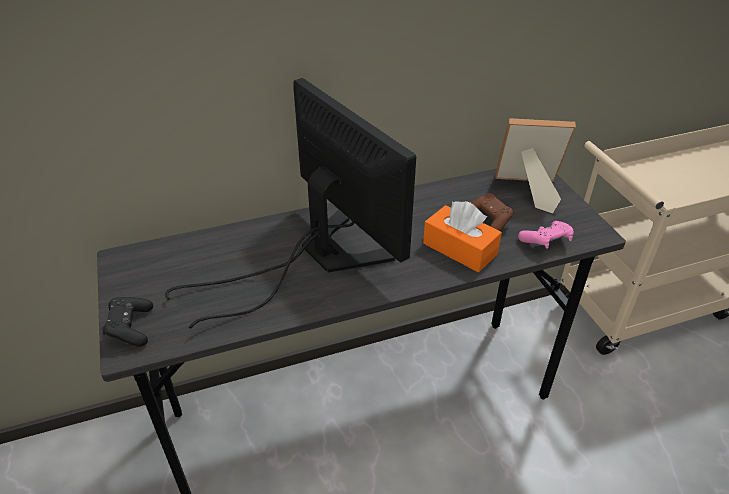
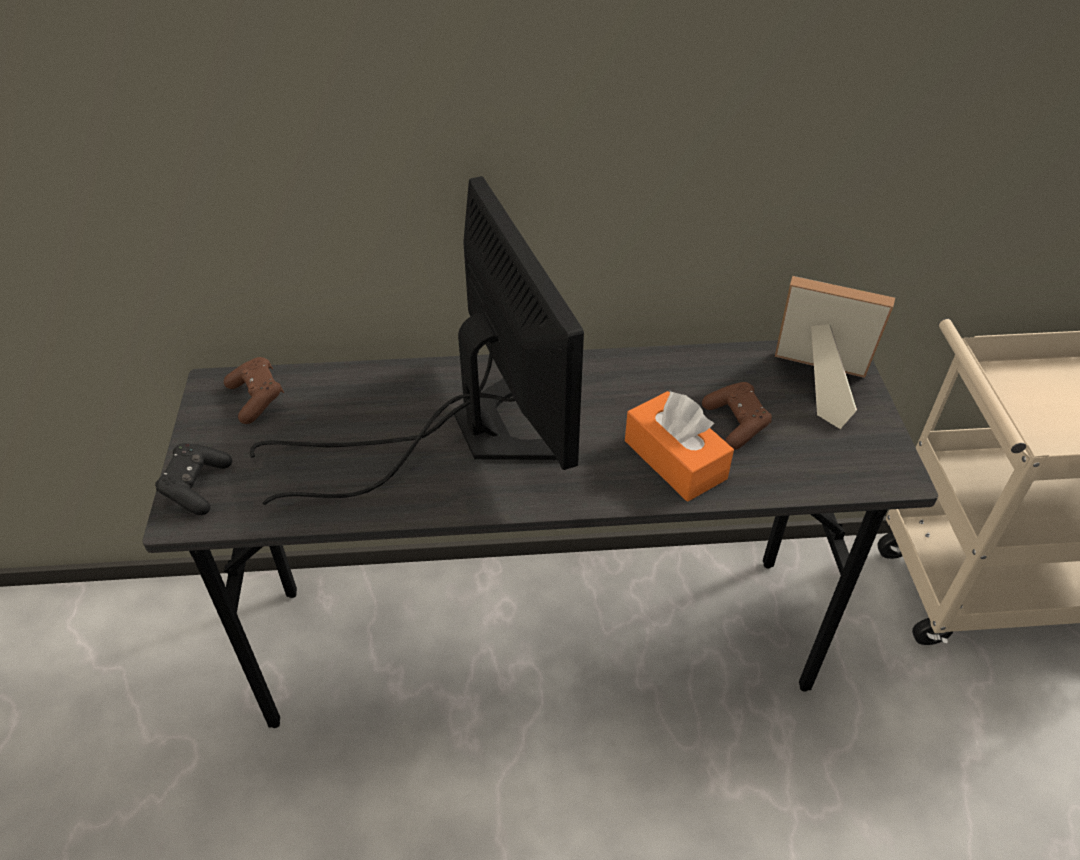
camera: 15 degrees right, 5 degrees up
pink game controller [518,221,574,249] -> none
none -> brown game controller [224,357,284,424]

